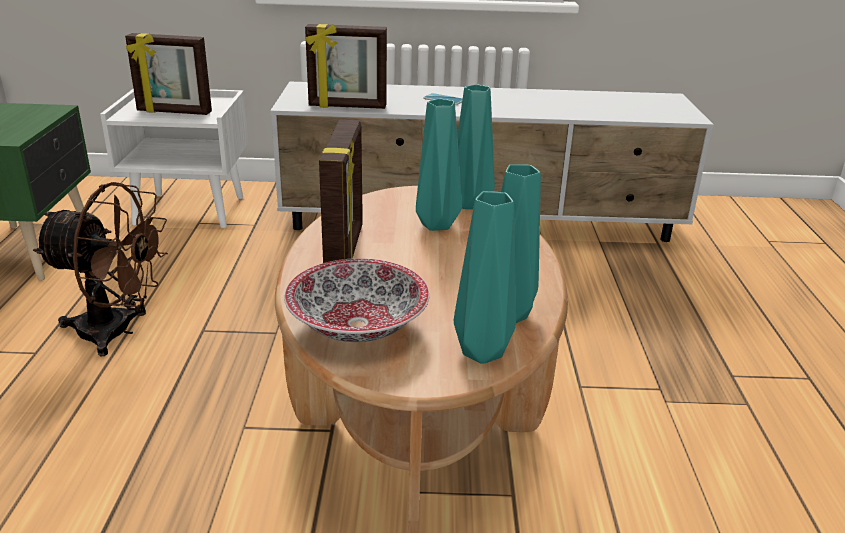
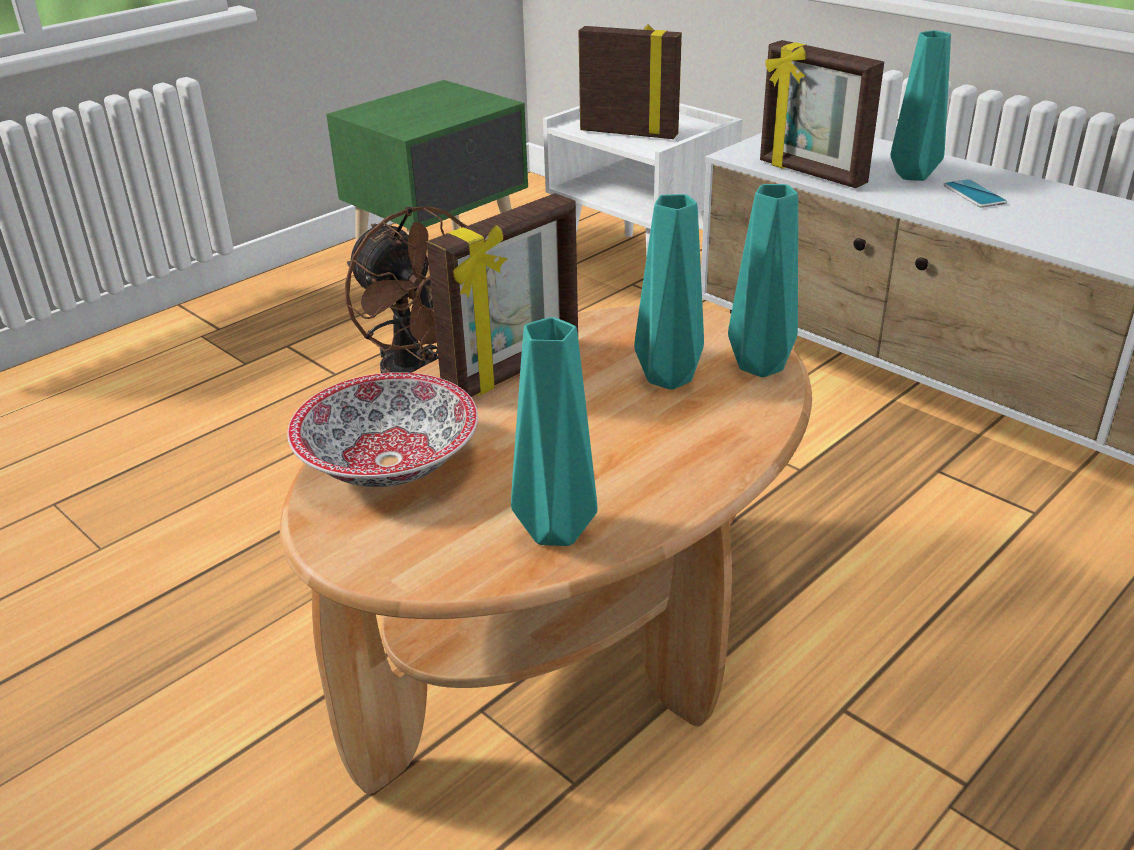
camera: 45 degrees right, 5 degrees up
picture frame [125,33,212,115] -> picture frame turned 150 degrees clockwise [579,25,682,139]
turquoise vase [454,191,516,363] -> turquoise vase moved to [891,30,951,181]

